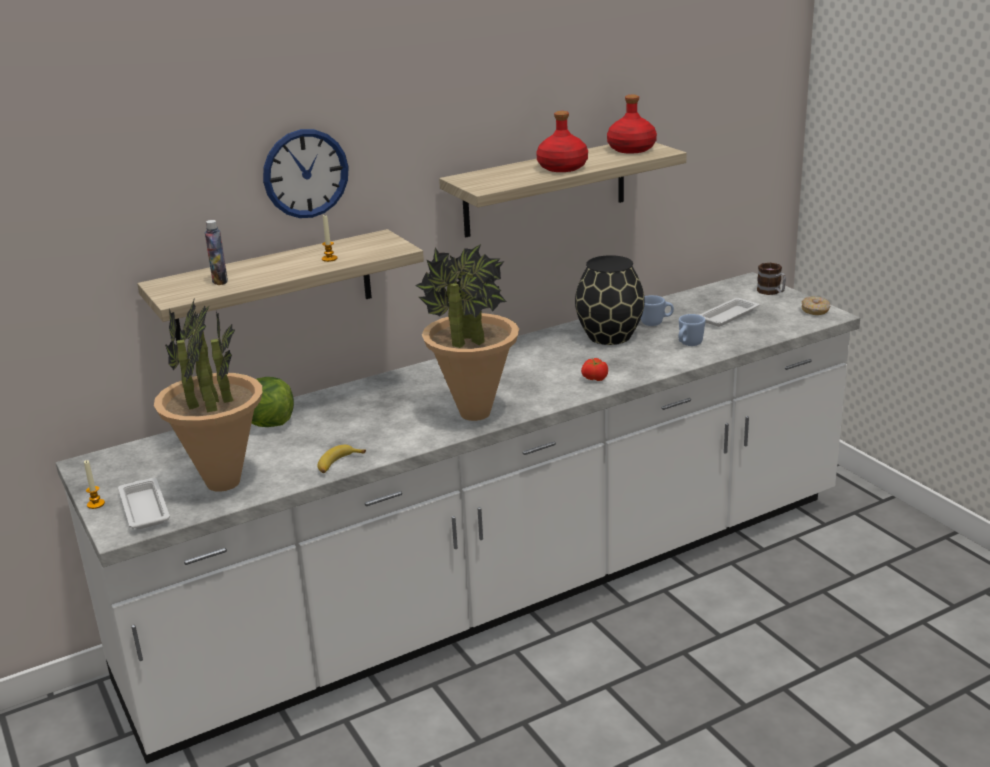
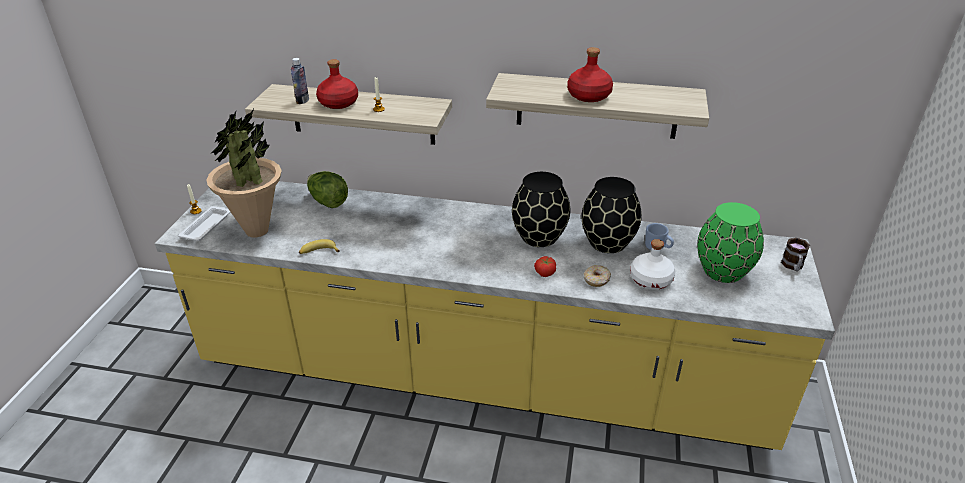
camera: 40 degrees right, 10 degrees up
white counter [56,272,860,764] -> yellow counter [155,181,835,450]
wall clock [263,129,349,218] -> none
potted plant [415,244,519,421] -> none
red bottle [607,95,657,154] -> red bottle moved to [316,59,358,109]
blue mug [678,314,705,346] -> white bottle [630,239,675,290]
white tray [699,298,759,327] -> green vase [697,202,764,283]
donut [802,296,830,315] -> donut moved to [584,265,611,287]
none -> black vase [512,172,570,247]

